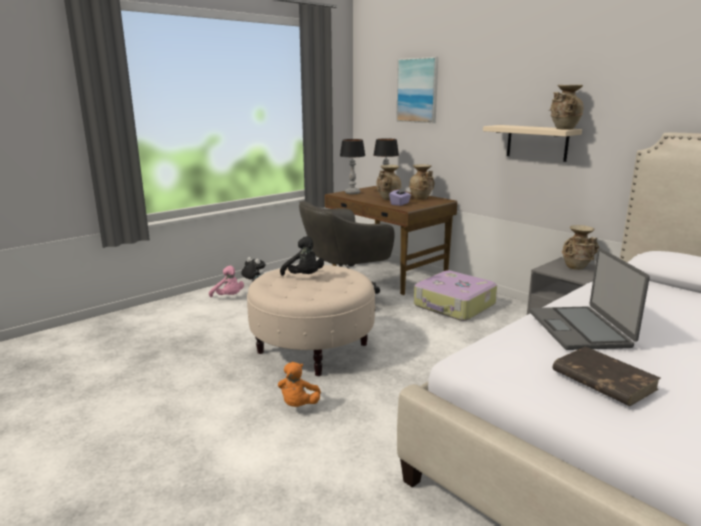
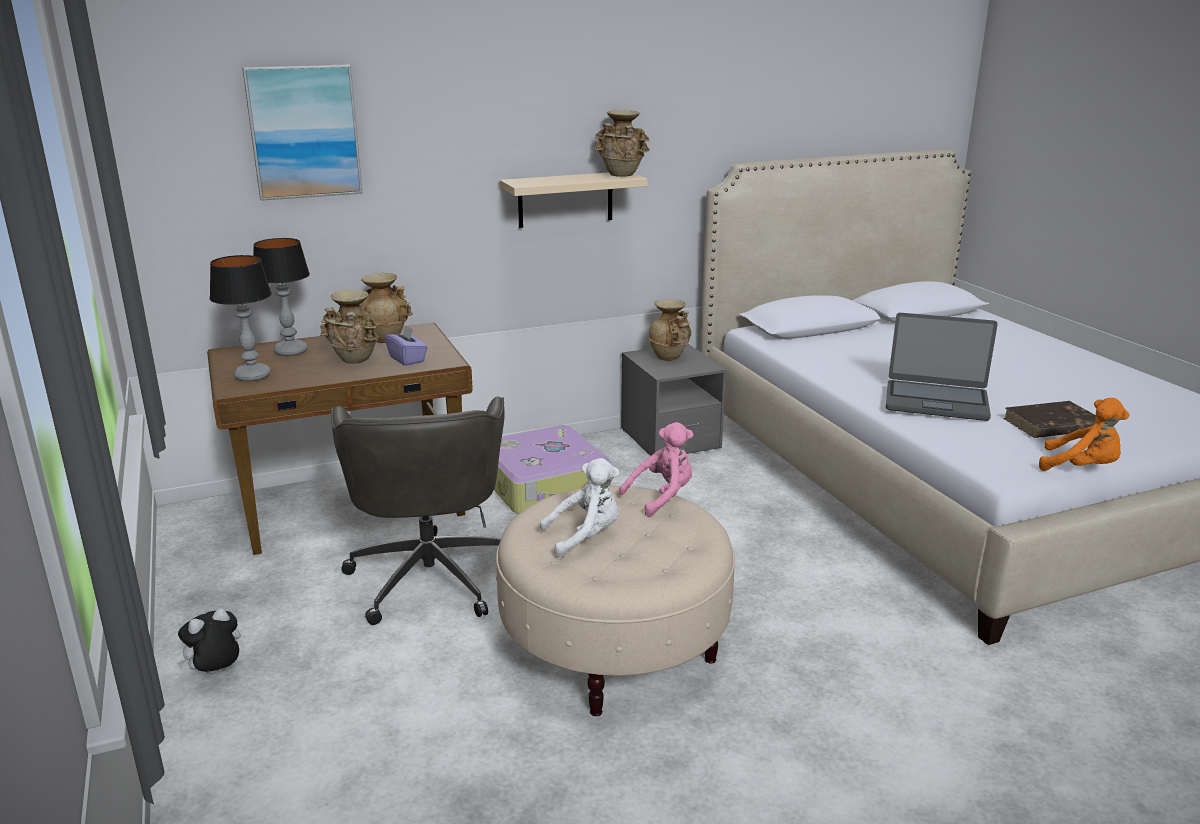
camera: 70 degrees left, 5 degrees up
pink plush toy [209,266,244,297] -> pink plush toy moved to [619,422,693,517]
orange plush toy [278,362,321,407] -> orange plush toy moved to [1039,398,1129,471]
black plush toy [280,236,324,276] -> white plush toy [540,458,620,557]

